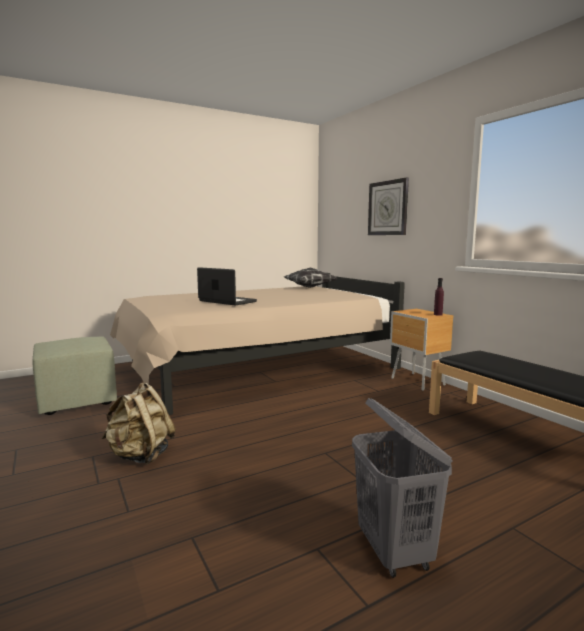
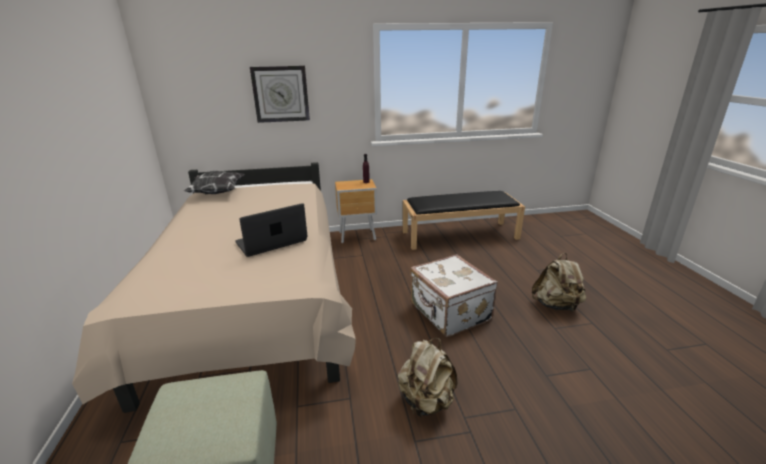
camera: 70 degrees left, 15 degrees up
grey laundry basket [352,398,452,578] -> beige backpack [532,253,586,312]
none -> white suitcase [410,254,498,337]

